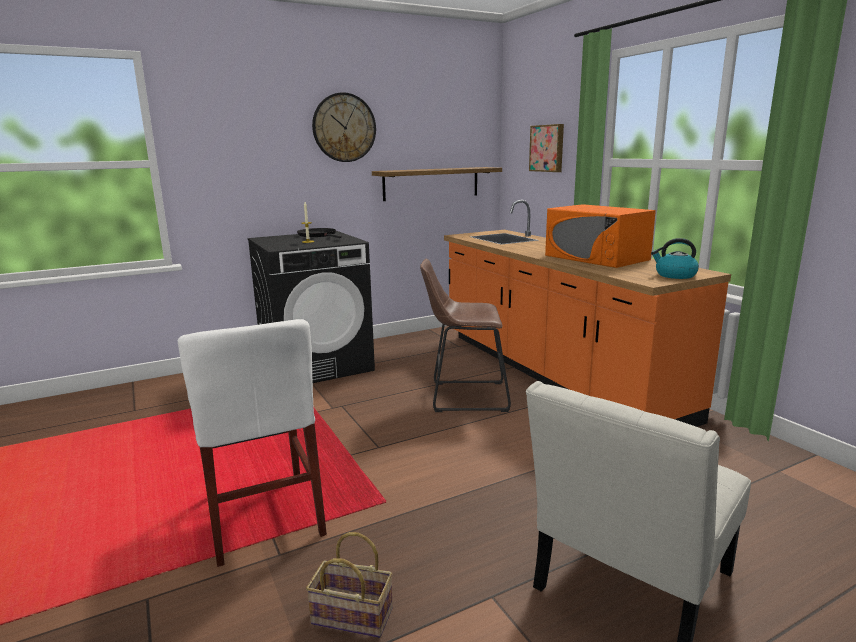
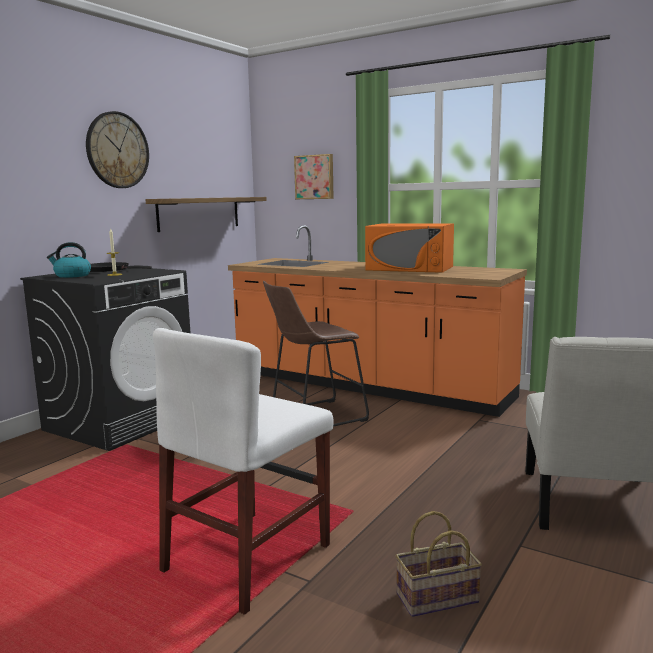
camera: 30 degrees left, 5 degrees down
white chair [178,319,327,567] -> white chair turned 90 degrees clockwise [153,328,334,615]
kettle [651,238,699,279] -> kettle moved to [47,242,91,278]

